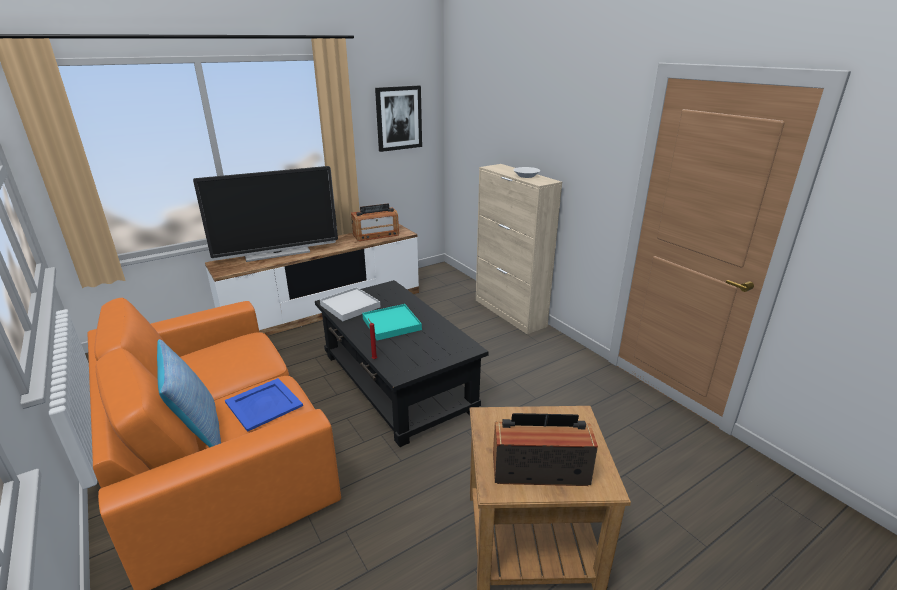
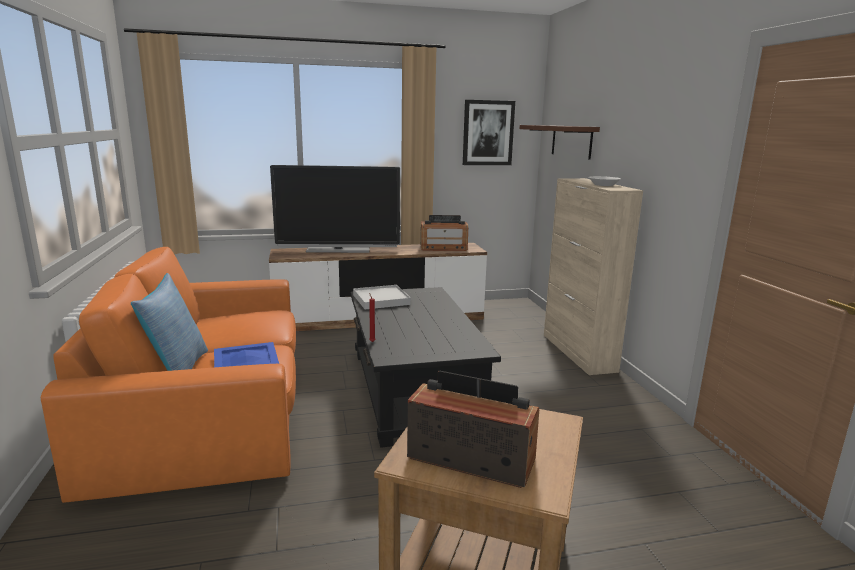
camera: 20 degrees right, 10 degrees down
turquoise tray [362,304,422,341] -> none
none -> brown shelf [520,125,600,160]

